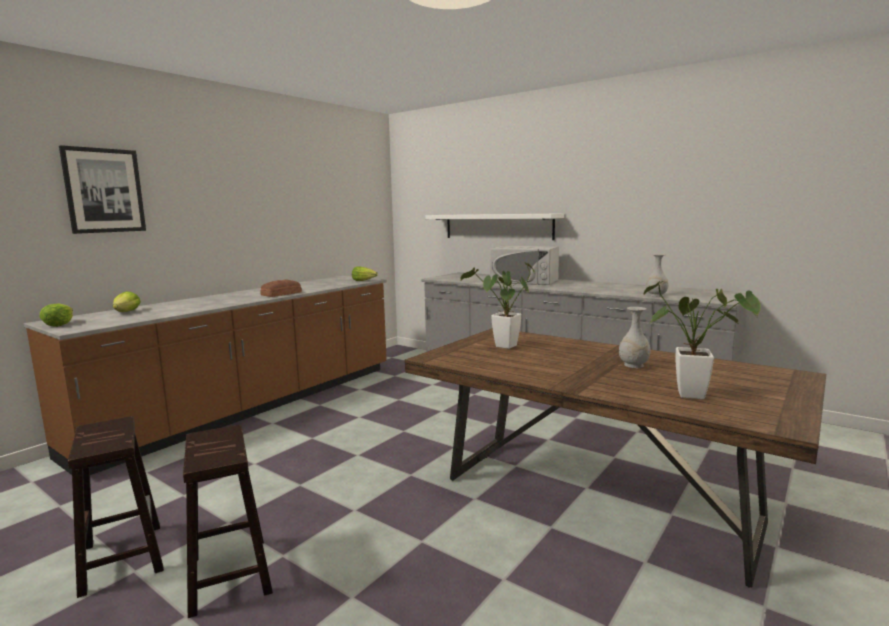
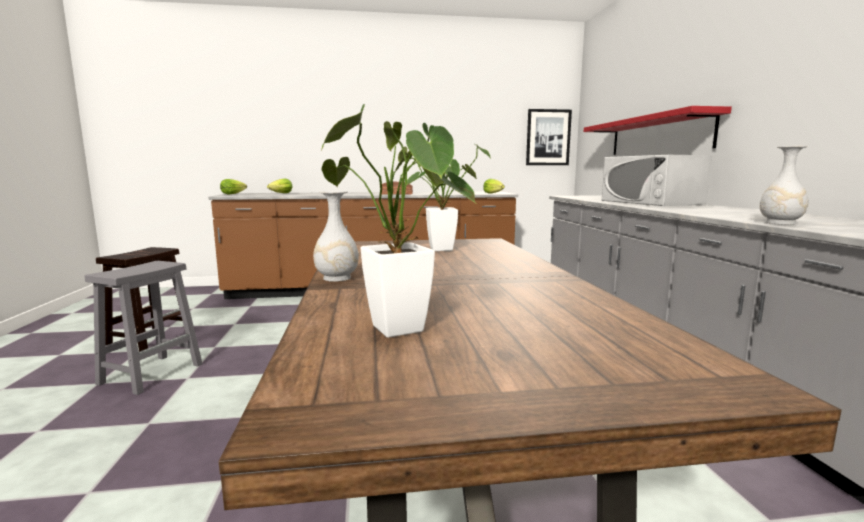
camera: 45 degrees right, 0 degrees up
picture [59,145,146,234] -> picture moved to [526,109,572,165]
brown stool [183,425,273,618] -> grey stool [85,261,203,395]
white shelf [425,213,564,240] -> red shelf [584,106,732,155]
white vase [619,307,651,368] -> white vase moved to [313,191,359,282]

